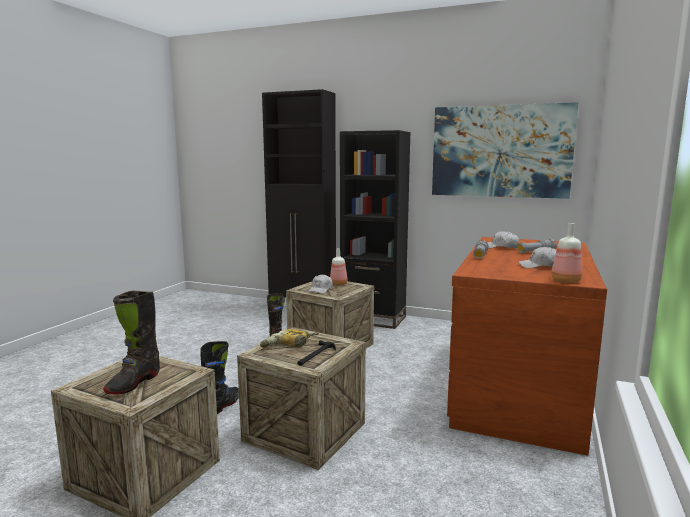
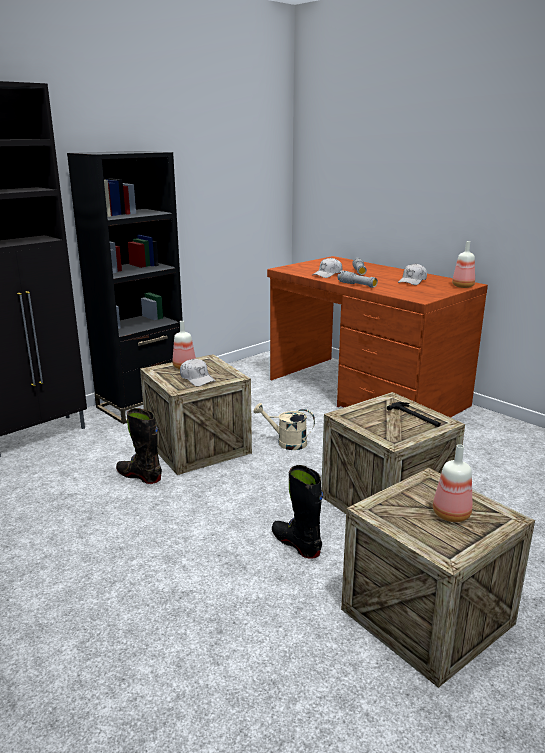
camera: 65 degrees left, 10 degrees up
black boot [103,291,160,395] -> bottle [433,444,472,522]
power drill [260,329,319,348] -> none
picture [432,102,578,199] -> none
none -> beige watering can [253,403,315,450]

